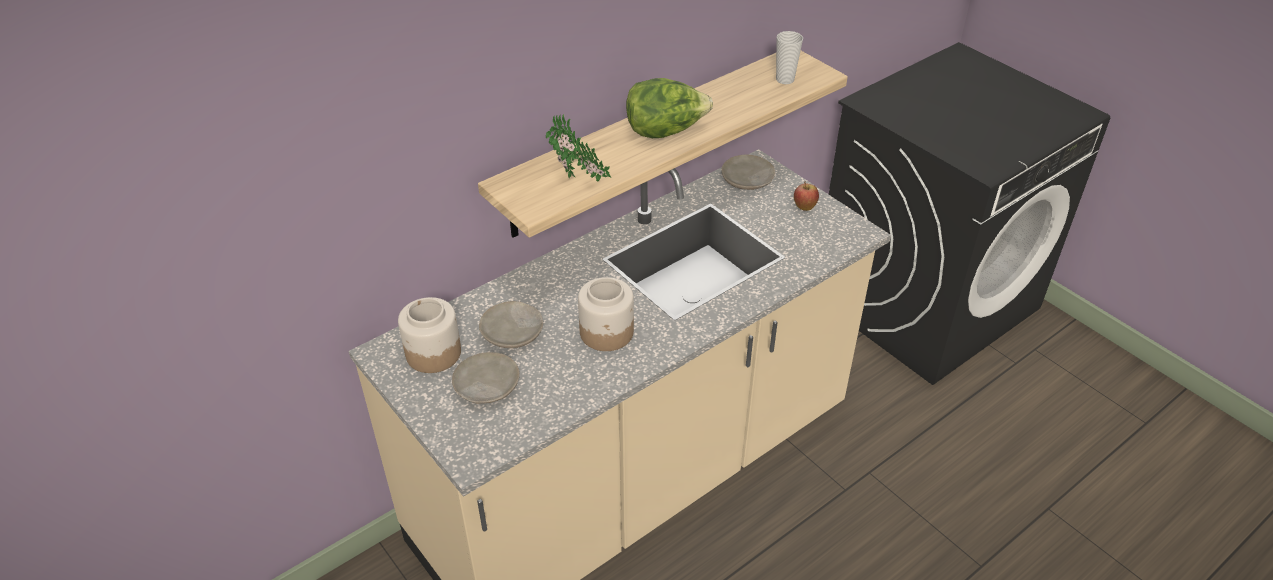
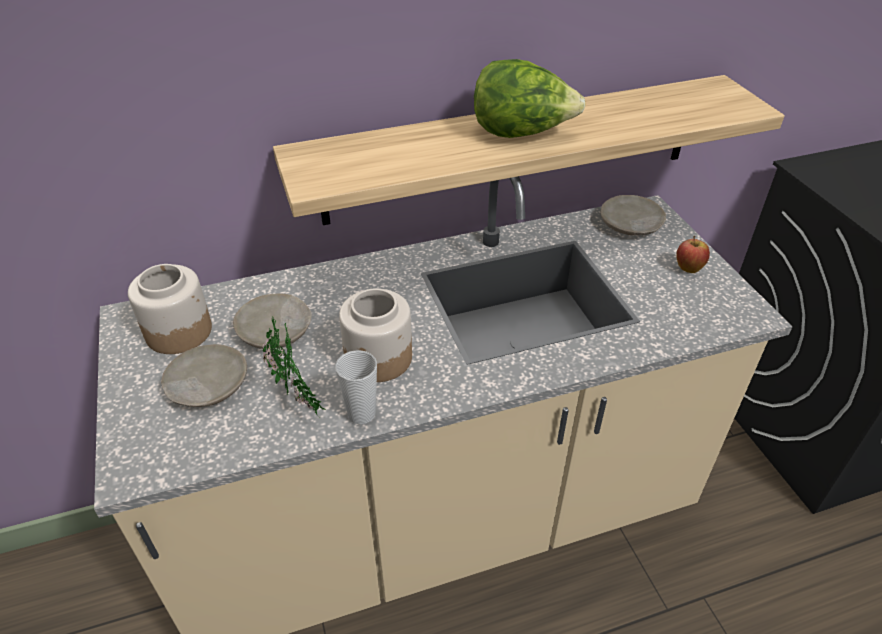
camera: 20 degrees right, 0 degrees up
potted plant [546,114,611,182] -> potted plant moved to [263,316,326,418]
cup [776,31,803,84] -> cup moved to [335,350,377,424]

